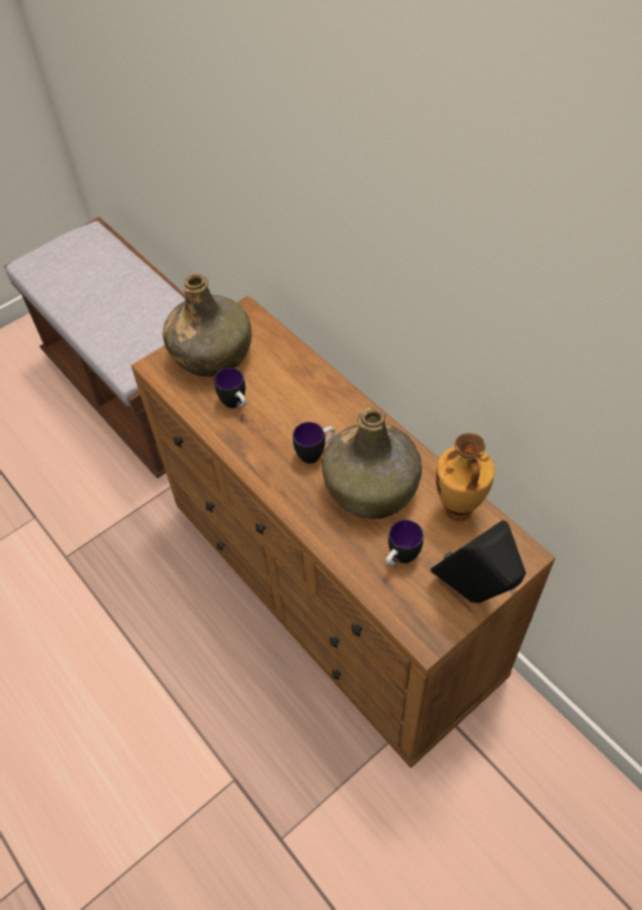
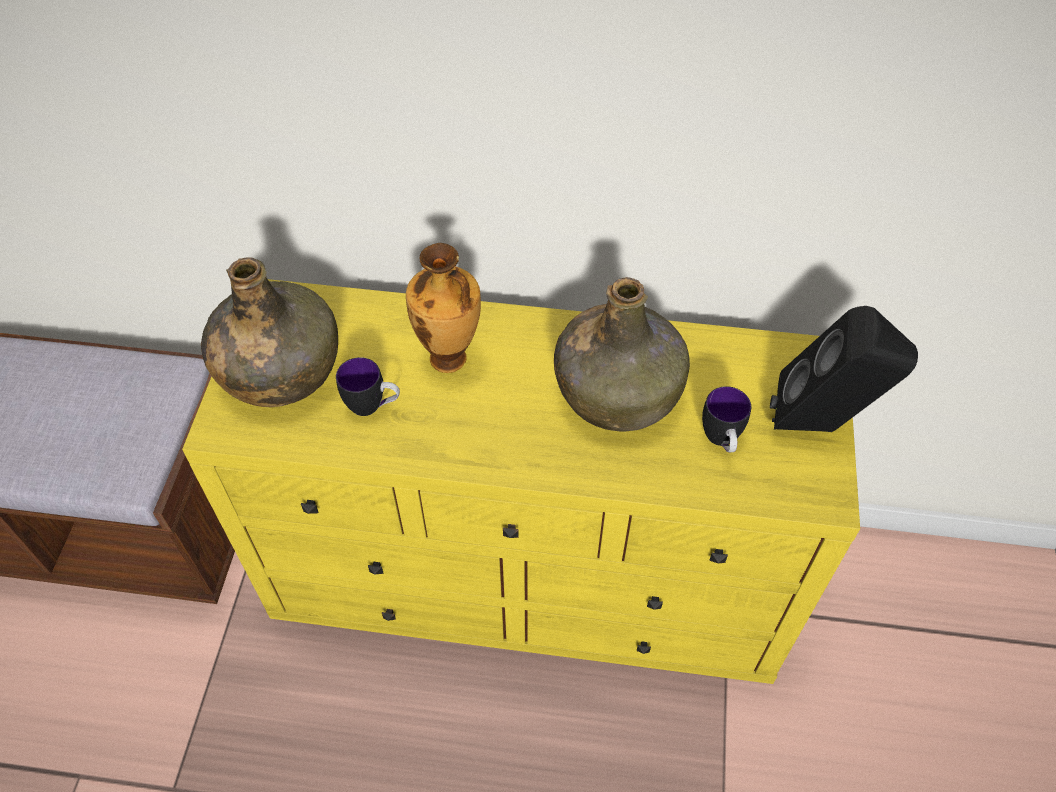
camera: 45 degrees left, 0 degrees up
brown dresser [131,296,555,768] -> yellow dresser [182,279,860,684]
mug [293,422,335,464] -> none
vase [436,433,495,523] -> vase moved to [406,243,481,373]

